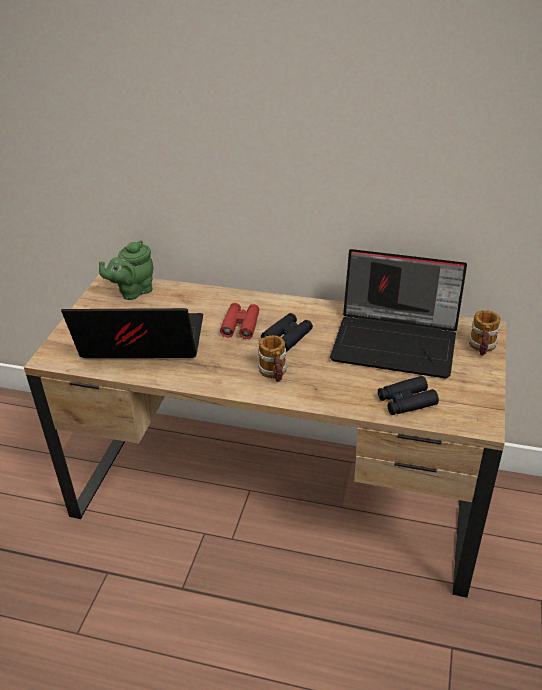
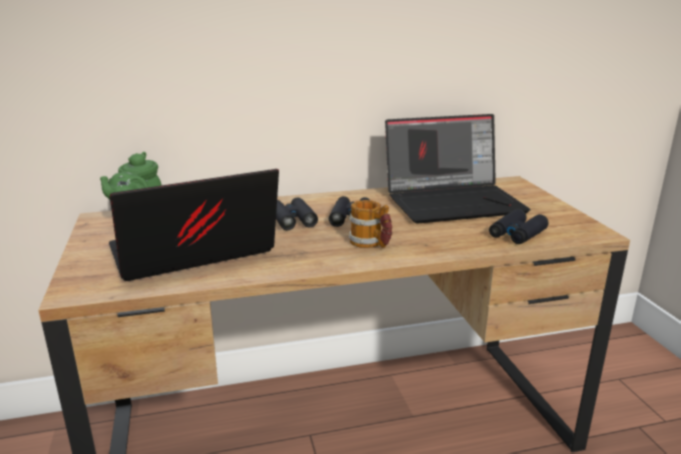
camera: 30 degrees left, 15 degrees down
red binoculars [220,303,259,339] -> black binoculars [276,197,318,230]
mug [469,310,500,356] -> none

